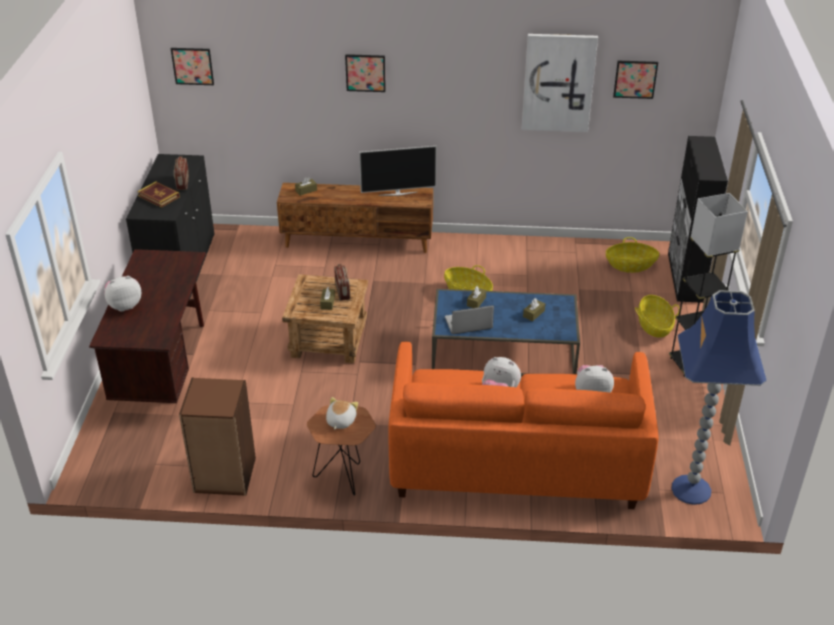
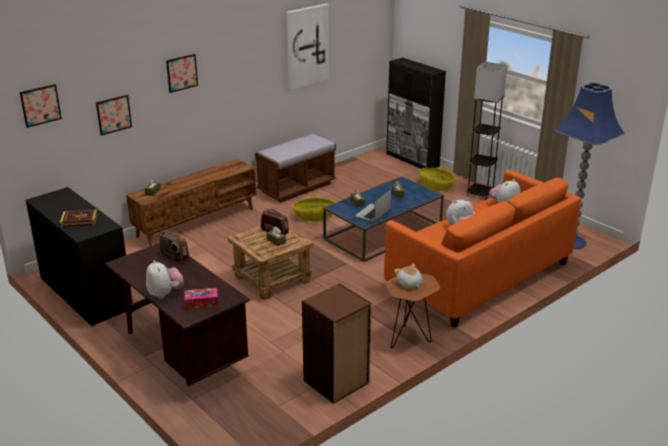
camera: 45 degrees left, 10 degrees down
plush toy [104,276,141,312] -> plush toy turned 135 degrees clockwise [146,260,184,299]
radio [174,156,189,190] -> radio moved to [160,231,189,263]
television [359,146,437,196] -> none
basket [606,237,659,273] -> none
picture [613,61,658,99] -> picture moved to [96,95,132,136]
none -> tissue box [184,288,218,309]
none -> brown bench [255,134,336,202]

